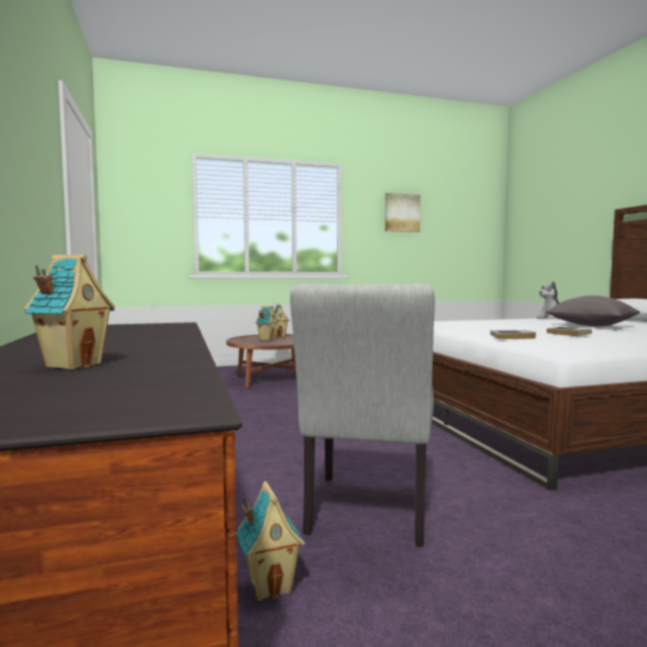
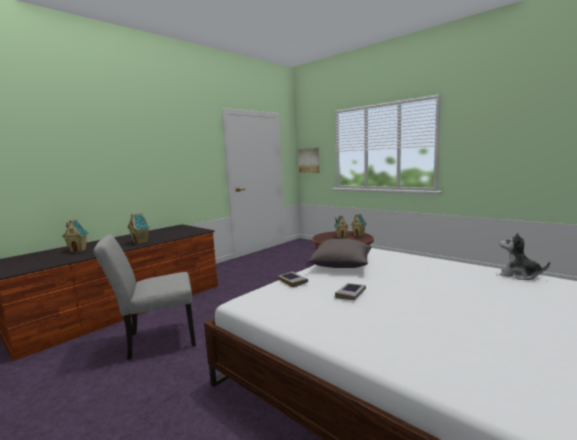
camera: 60 degrees right, 5 degrees up
toy house [236,481,306,601] -> toy house moved to [127,212,150,244]
picture [385,193,421,232] -> picture moved to [298,148,319,173]
grey pillow [546,296,640,327] -> grey pillow moved to [308,239,372,268]

